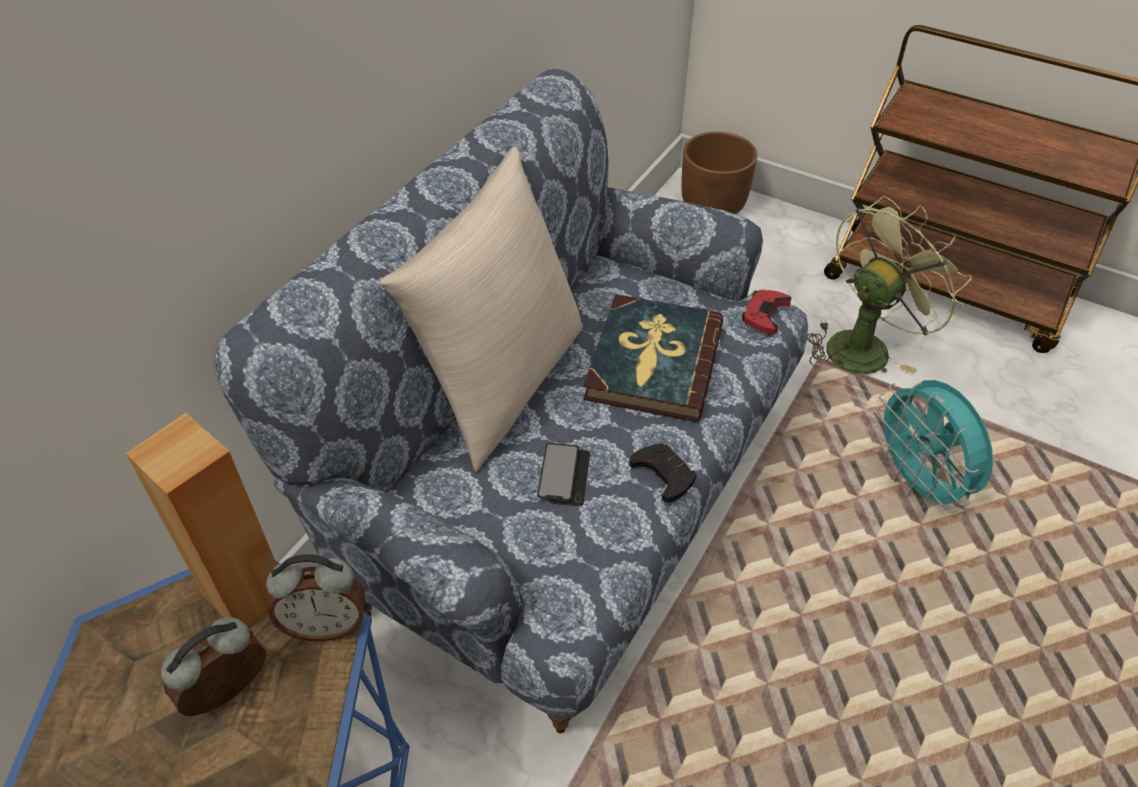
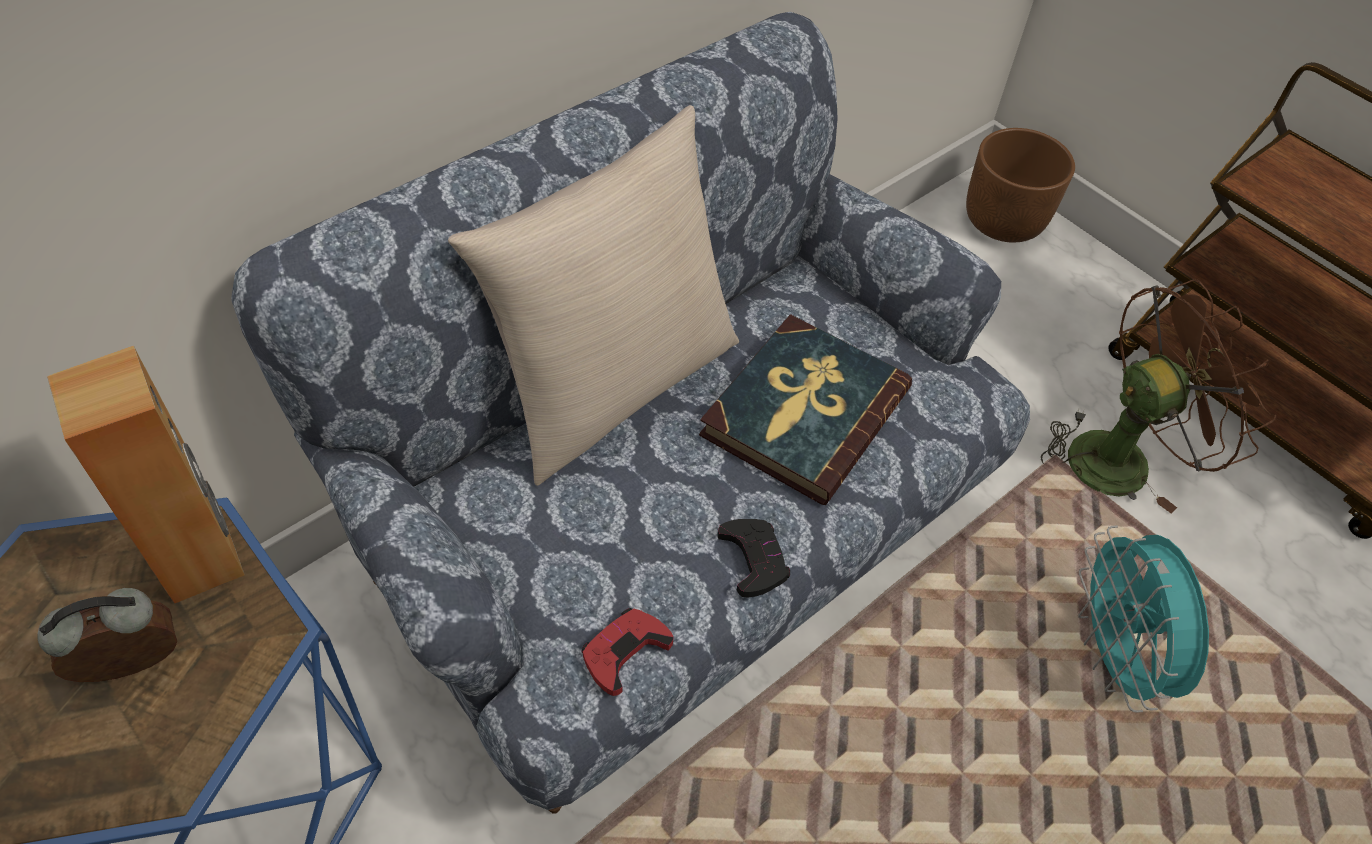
camera: 15 degrees right, 5 degrees up
alarm clock [266,554,365,641] -> none
phone [537,443,590,506] -> none
red game controller [742,290,791,335] -> red game controller moved to [581,608,674,696]
green fan [807,196,972,374] -> brown fan [1041,279,1276,513]

